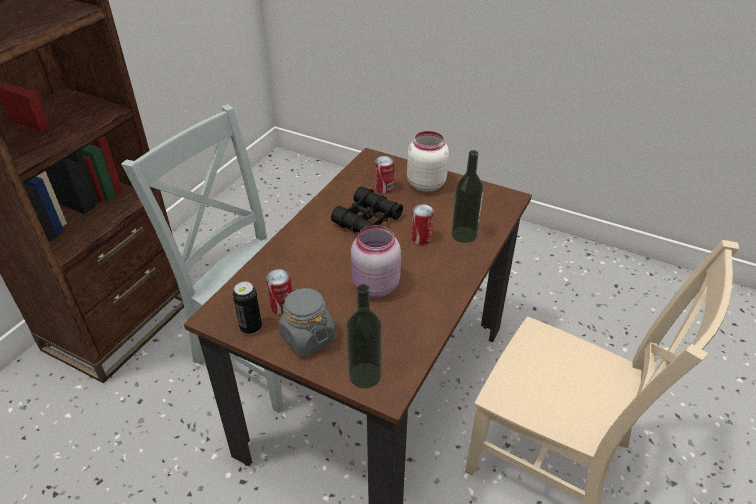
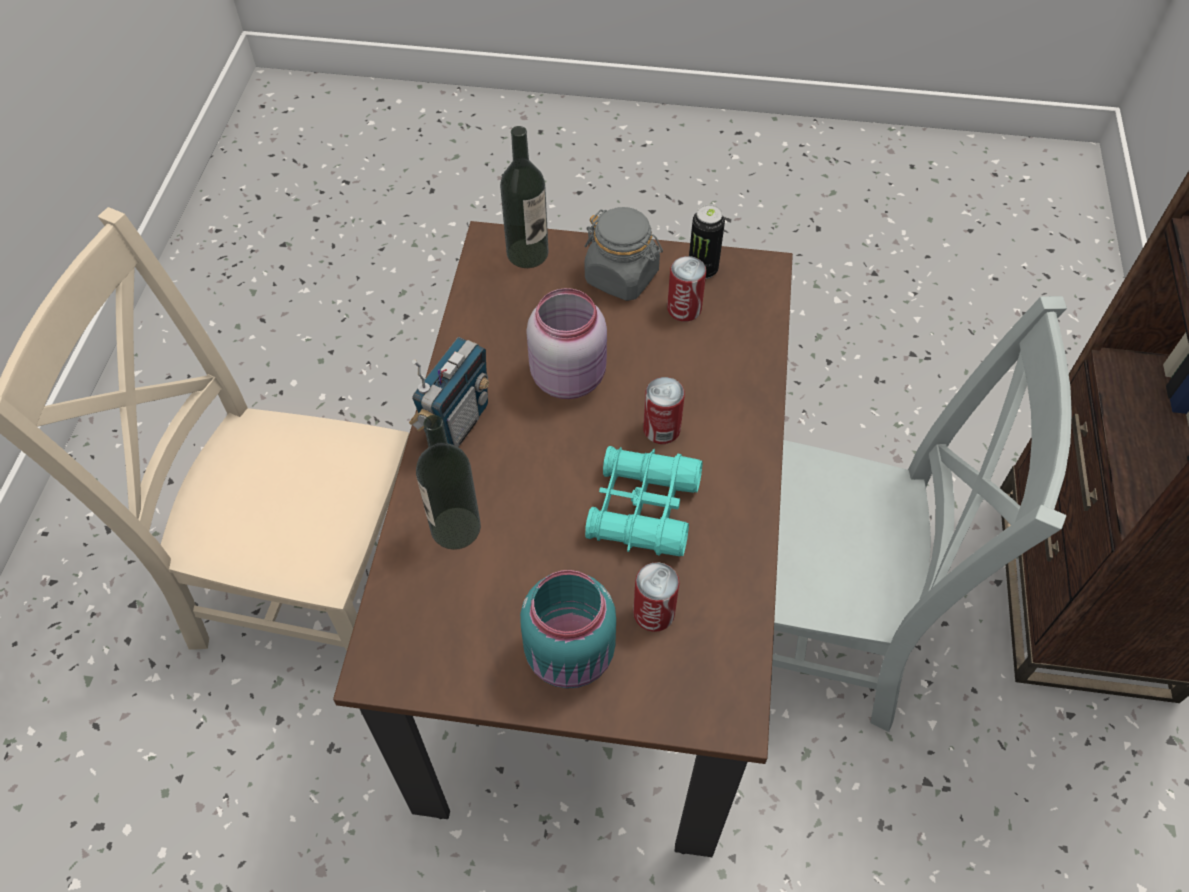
camera: 160 degrees right, 15 degrees up
black binoculars [331,186,403,232] -> turquoise binoculars [585,446,703,557]
white jar [407,131,449,192] -> turquoise jar [520,570,616,689]
can [411,204,434,245] -> can moved to [643,377,685,444]
none -> radio [409,337,489,447]

